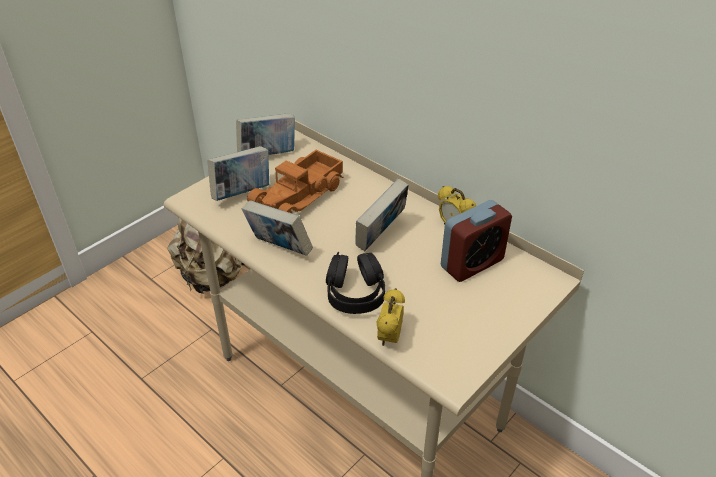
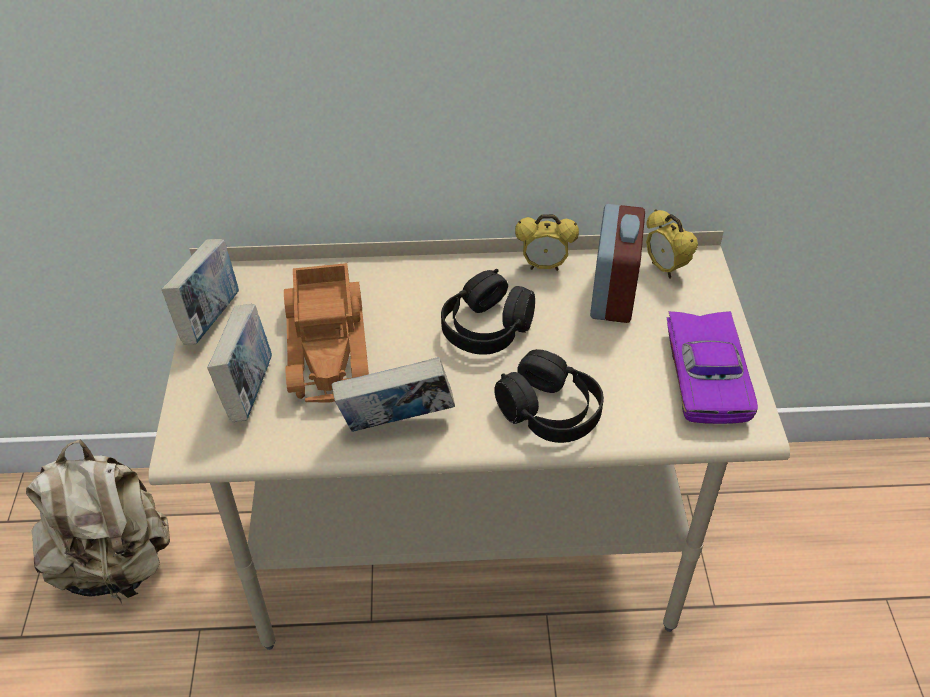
camera: 45 degrees left, 5 degrees up
book [355,178,409,251] -> black headphones [441,269,535,355]
alarm clock [376,288,405,346] -> alarm clock moved to [646,209,698,278]
none -> purple toy car [666,311,758,424]

